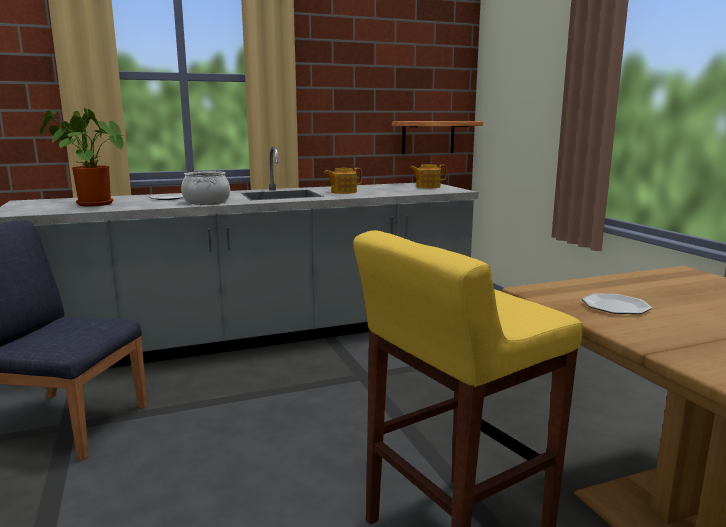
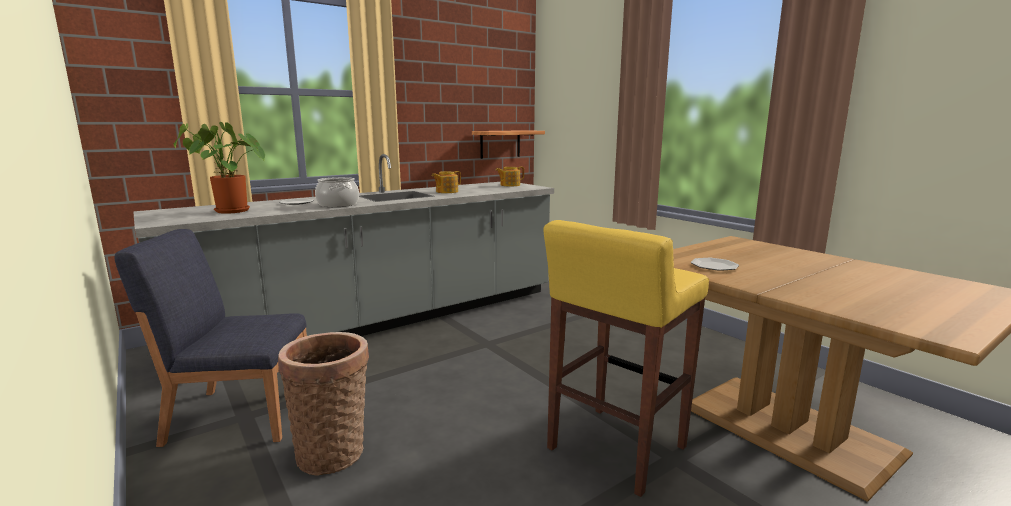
camera: 15 degrees left, 0 degrees up
none -> basket [278,332,369,475]

